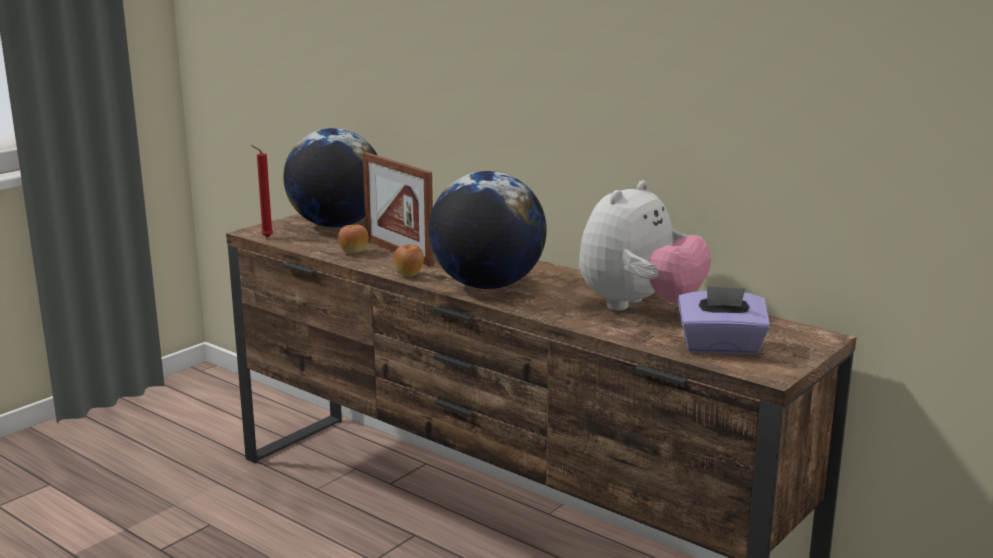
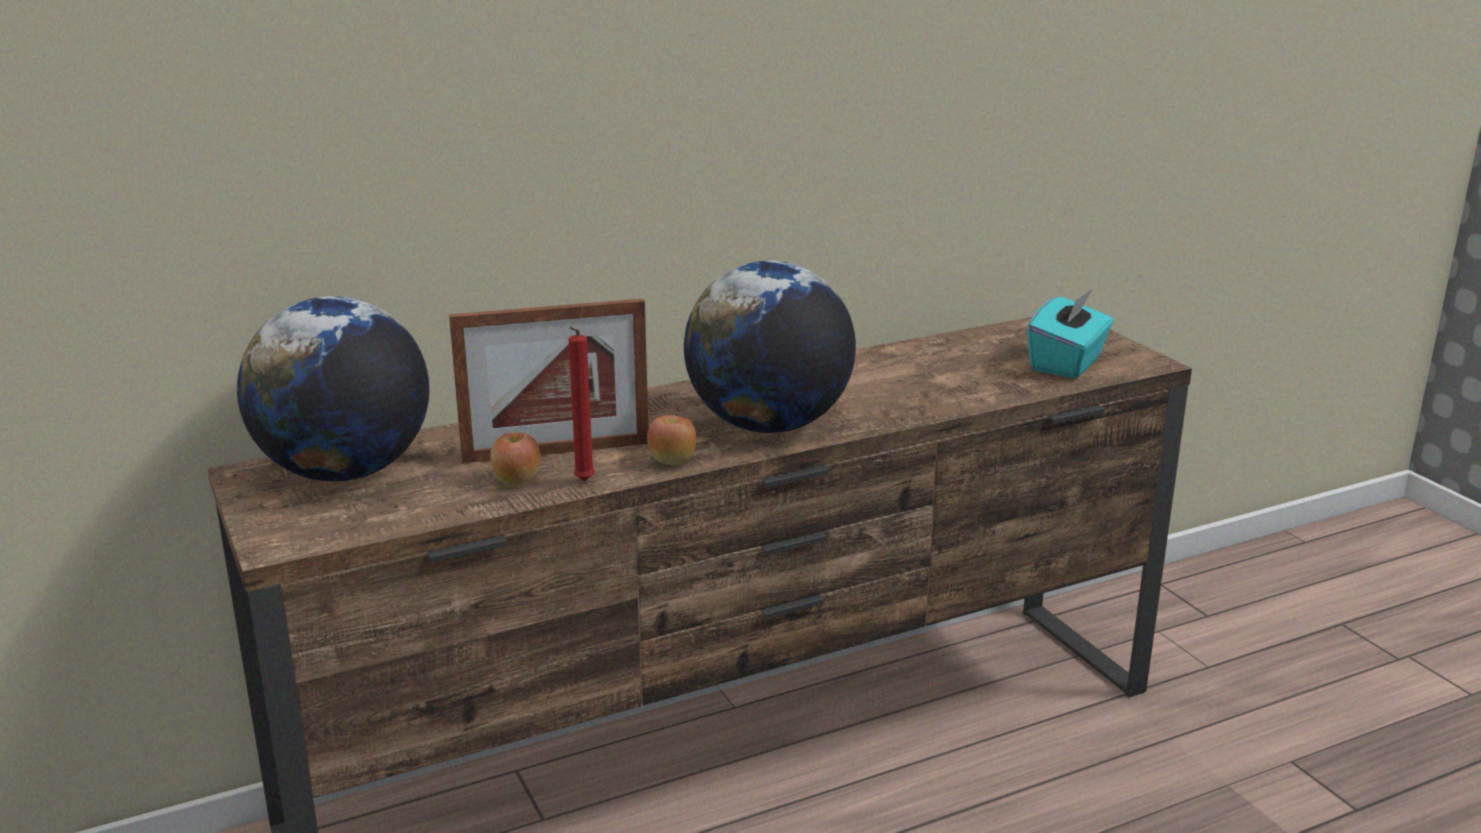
camera: 65 degrees left, 5 degrees up
red candle [251,145,273,238] -> red candle moved to [569,327,595,481]
plush toy [579,180,712,311] -> none
purple tissue box [678,286,770,355] -> turquoise tissue box [1027,289,1113,378]

